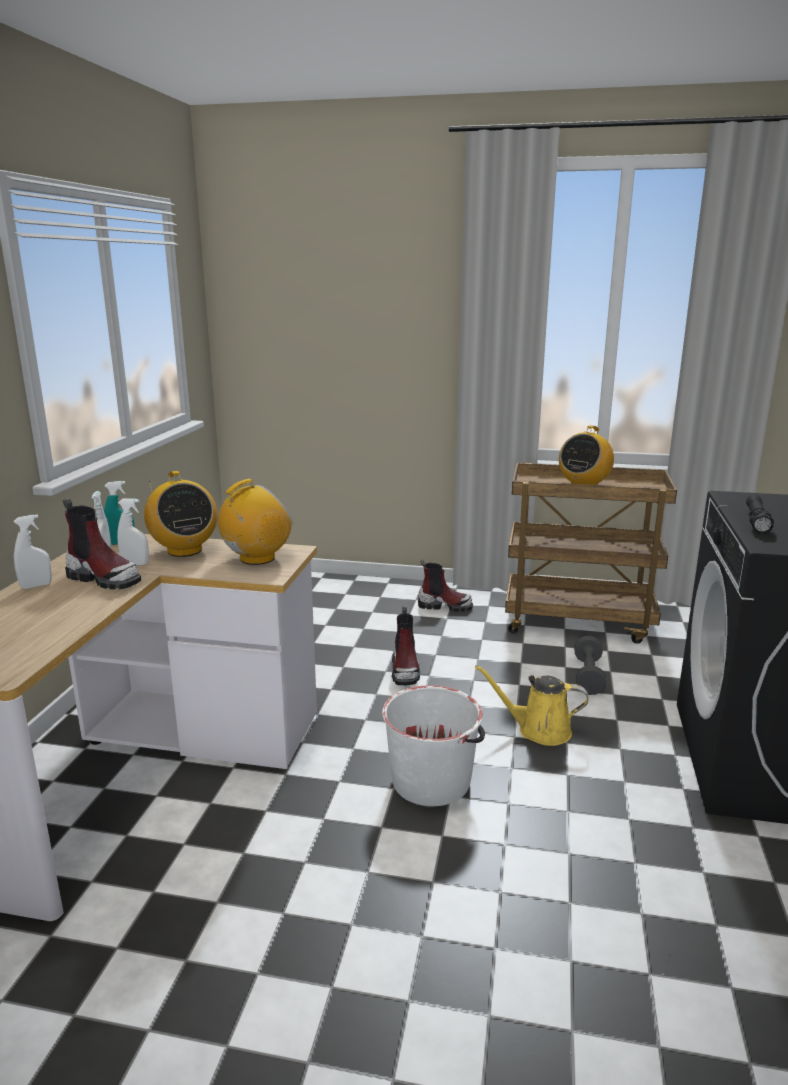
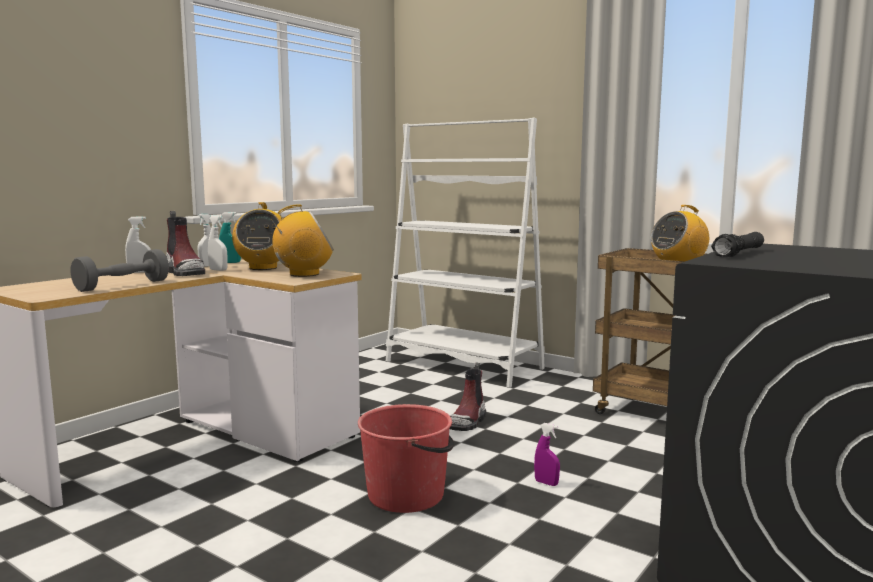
camera: 25 degrees right, 10 degrees down
white bucket [382,685,485,806] -> red bucket [358,404,454,513]
boot [418,559,473,611] -> none
yellow watering can [475,665,589,746] -> purple spray bottle [534,423,560,486]
grey dumbbell [574,635,606,695] -> grey dumbbell moved to [71,249,169,292]
none -> white bookcase [386,118,545,388]

